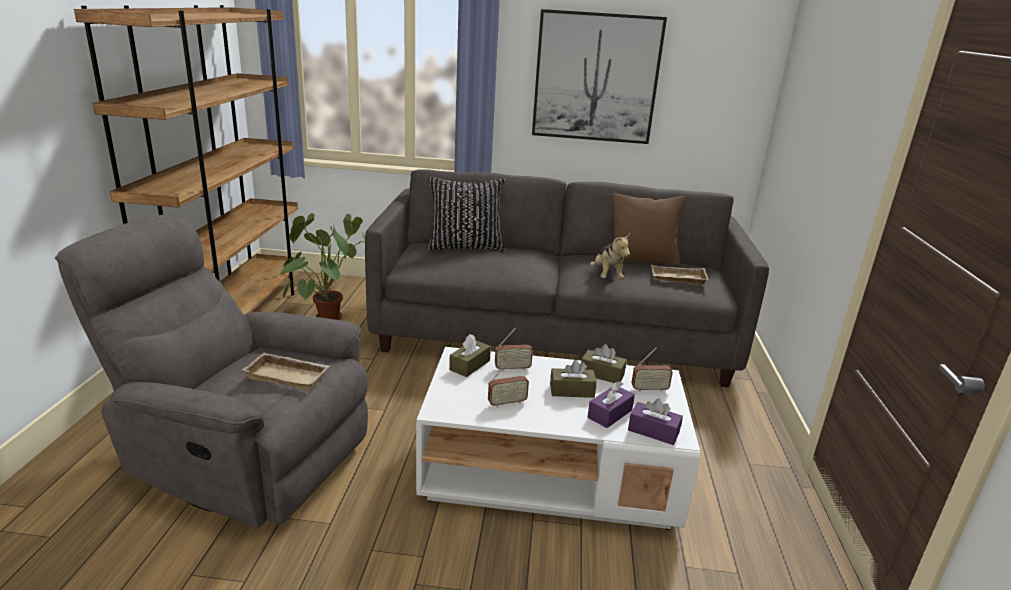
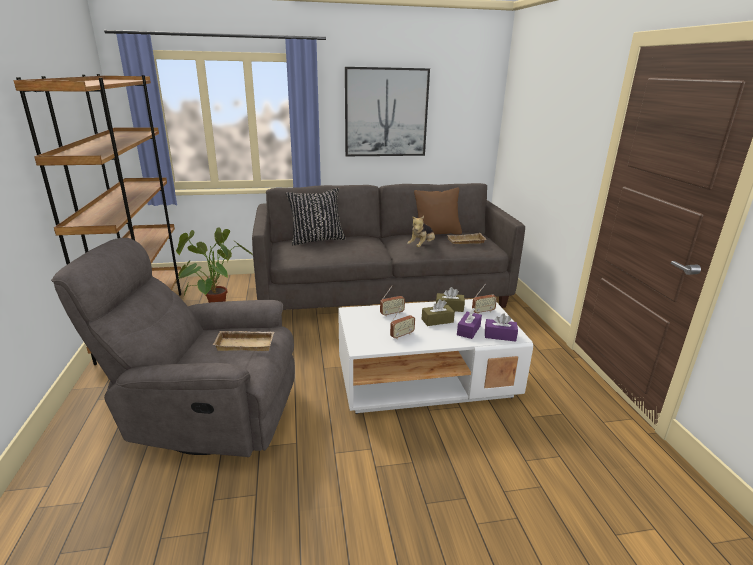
camera: 15 degrees left, 0 degrees up
brown tissue box [449,334,491,377] -> none
plush toy [590,233,630,279] -> plush toy turned 60 degrees clockwise [407,216,435,247]

